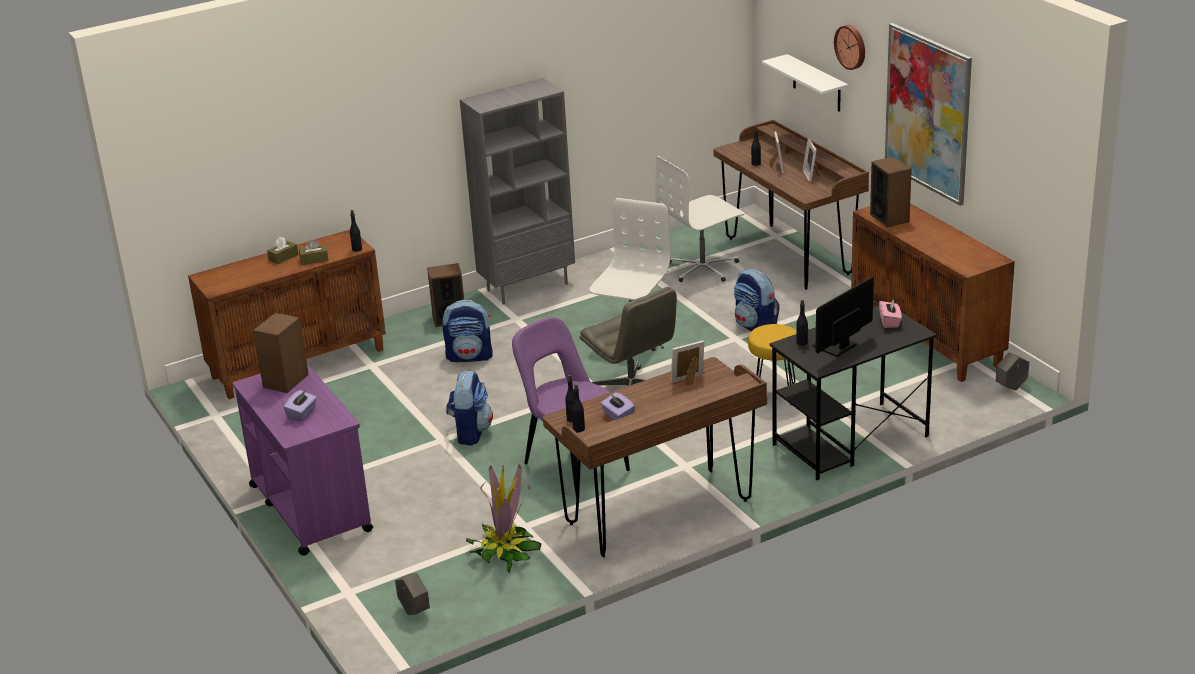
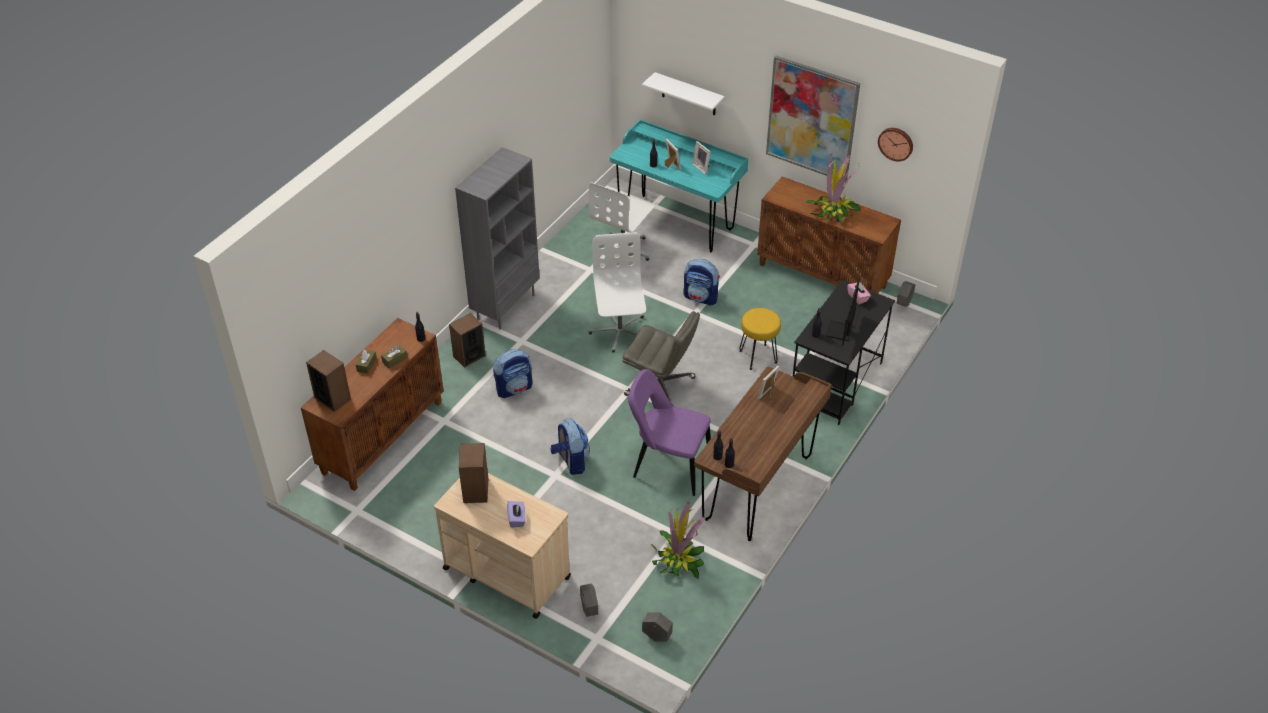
camera: 30 degrees left, 15 degrees up
purple cart [233,364,373,556] -> beige cart [434,473,571,619]
purple tissue box [601,392,635,420] -> none
brown desk [713,119,869,290] -> turquoise desk [610,119,748,252]
wall clock [834,25,865,70] -> wall clock moved to [878,128,913,161]
speaker [870,156,912,227] -> speaker moved to [306,350,351,412]
none -> grey planter [580,583,598,617]
none -> potted plant [806,151,861,222]

